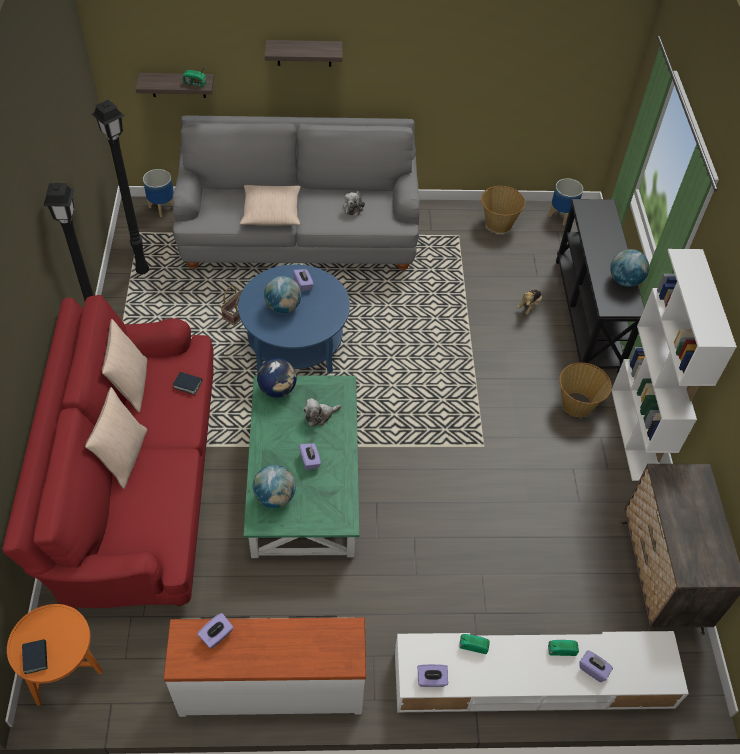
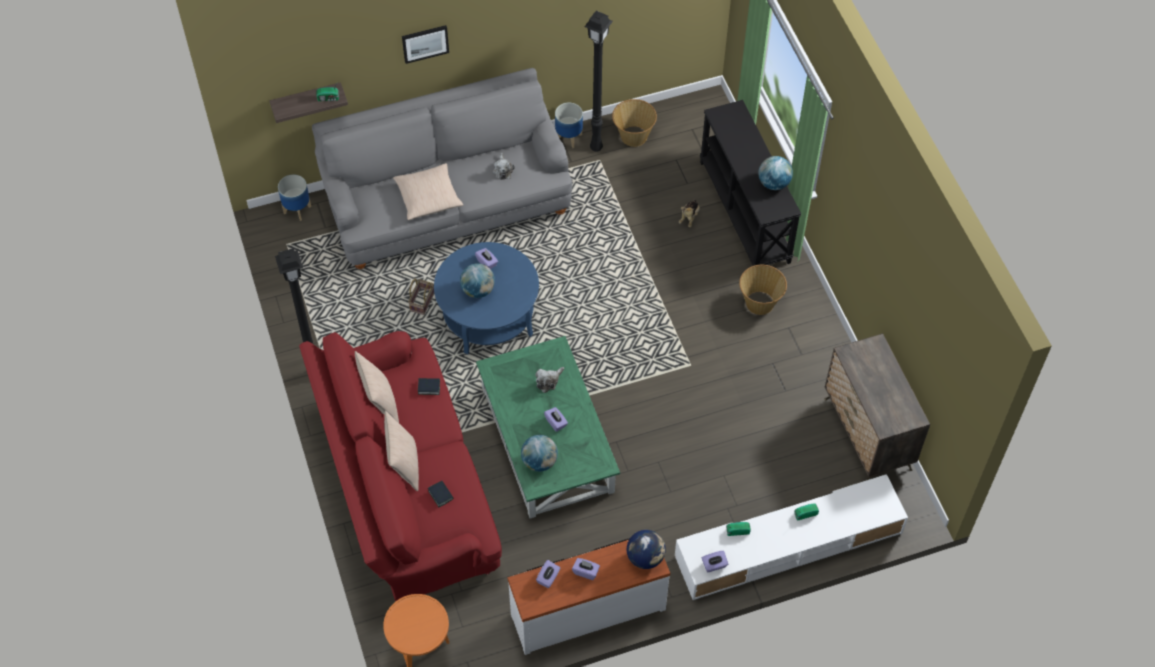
camera: 15 degrees left, 5 degrees up
book [22,639,47,674] -> book moved to [428,481,454,507]
black floor lamp [92,99,149,274] -> black floor lamp moved to [584,11,613,152]
globe [257,358,297,398] -> globe moved to [627,530,666,569]
shelf [265,40,342,67] -> picture [402,25,449,64]
planter [549,178,583,225] -> planter moved to [555,103,583,148]
purple tissue box [580,650,613,682] -> purple tissue box moved to [572,558,600,580]
white bookcase [611,249,737,481] -> none

